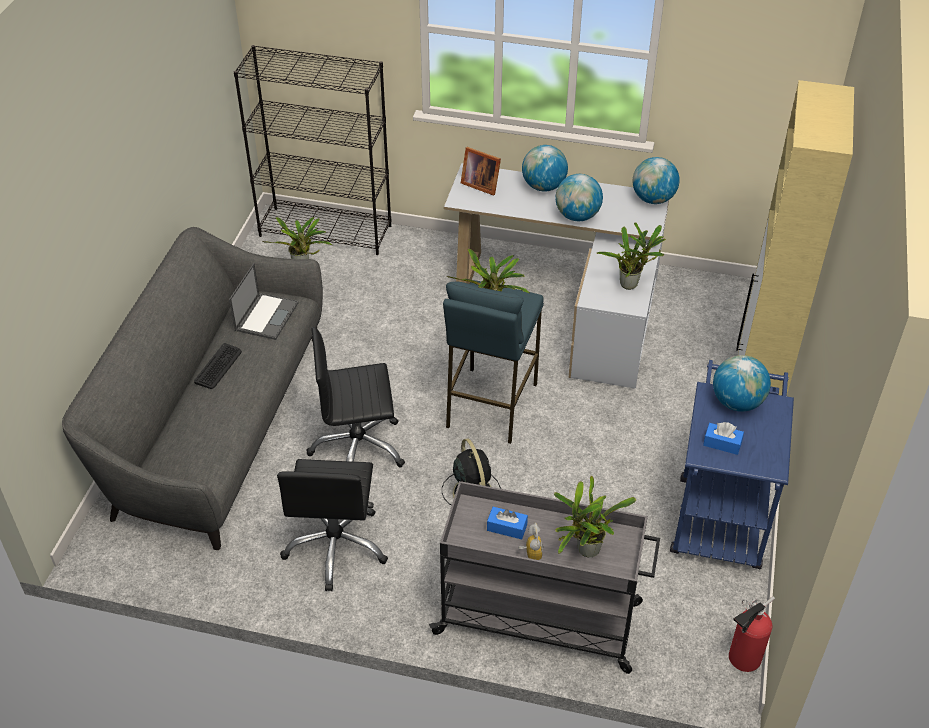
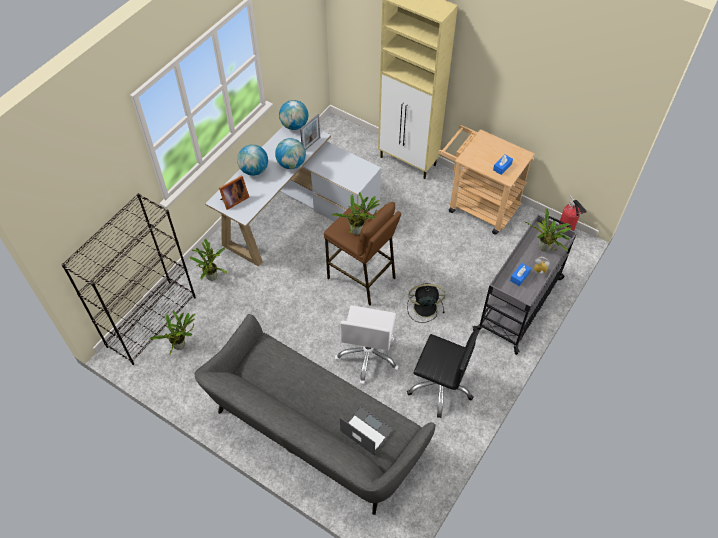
camera: 70 degrees left, 10 degrees up
keyboard [194,343,242,389] -> none
laptop [229,263,298,340] -> laptop moved to [340,406,394,455]
black office chair [307,327,405,468] -> white office chair [335,305,399,384]
blue stool [443,280,544,444] -> brown stool [324,202,401,305]
potted plant [596,222,666,290] -> potted plant moved to [190,239,227,281]
blue cart [670,360,794,569] -> beige cart [438,125,535,235]
globe [713,355,771,412] -> none
none -> picture frame [300,114,320,150]

